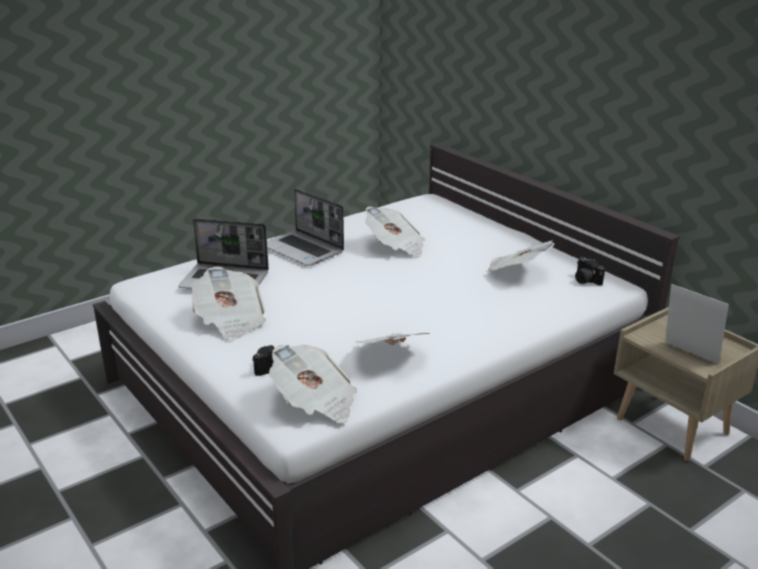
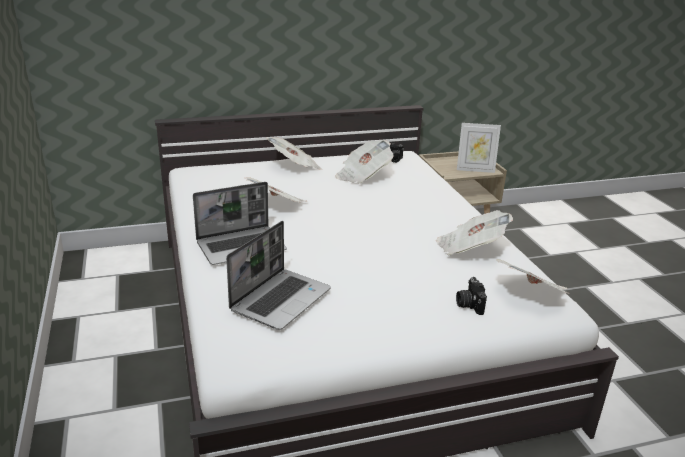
camera: 70 degrees left, 0 degrees up
newspaper [192,267,266,341] -> newspaper moved to [266,137,322,170]
picture frame [665,284,729,364] -> picture frame turned 150 degrees counterclockwise [457,123,501,173]

